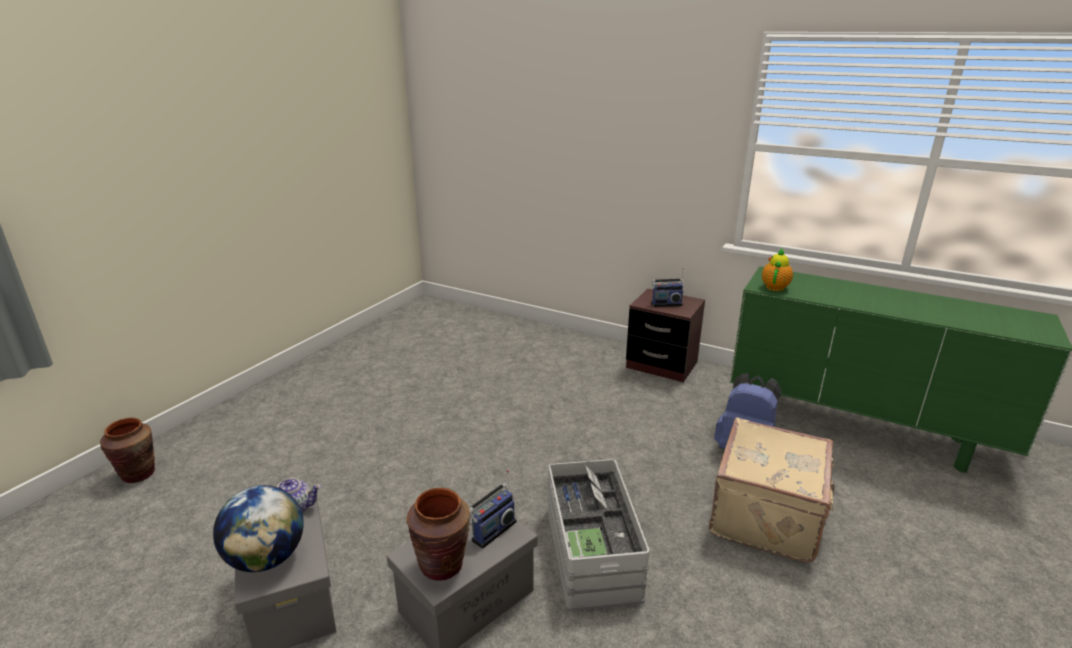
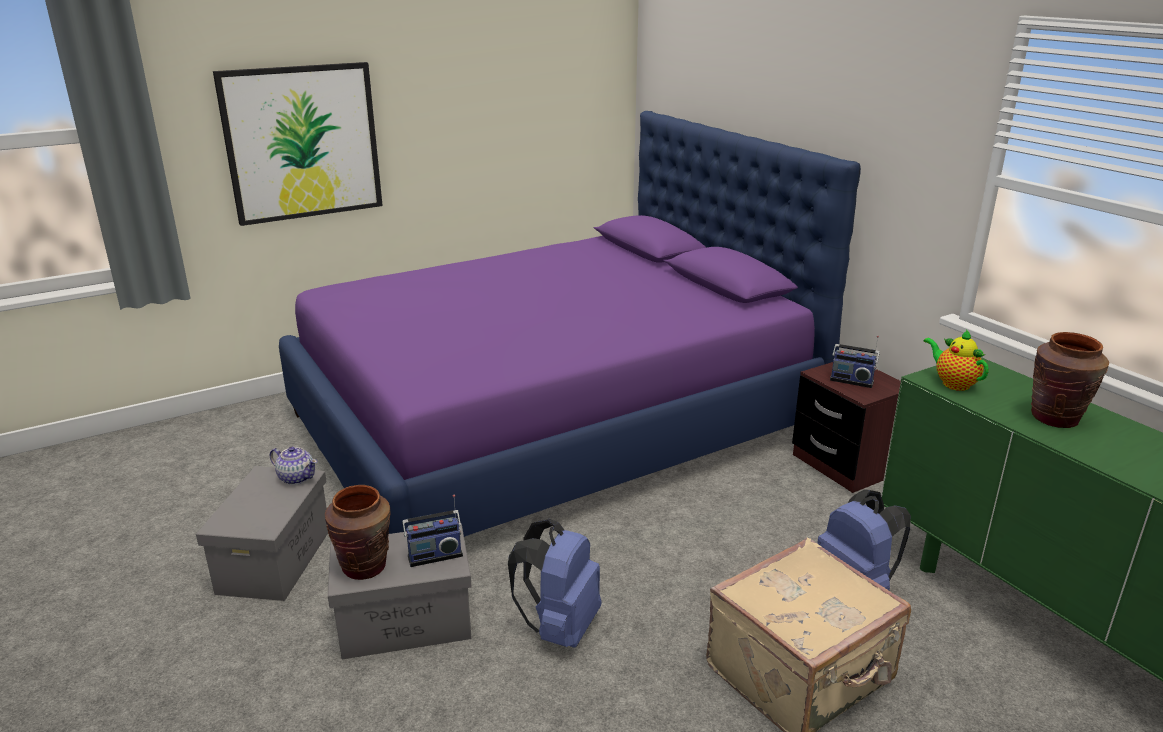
camera: 30 degrees right, 0 degrees up
brown vase [100,418,155,483] -> brown vase moved to [1031,332,1109,428]
globe [213,485,304,572] -> none
grey storage box [547,459,649,611] -> blue backpack [508,519,601,648]
teapot [762,248,793,291] -> teapot turned 90 degrees counterclockwise [923,329,989,391]
none -> picture [213,62,383,226]
none -> purple bed [279,111,861,537]

